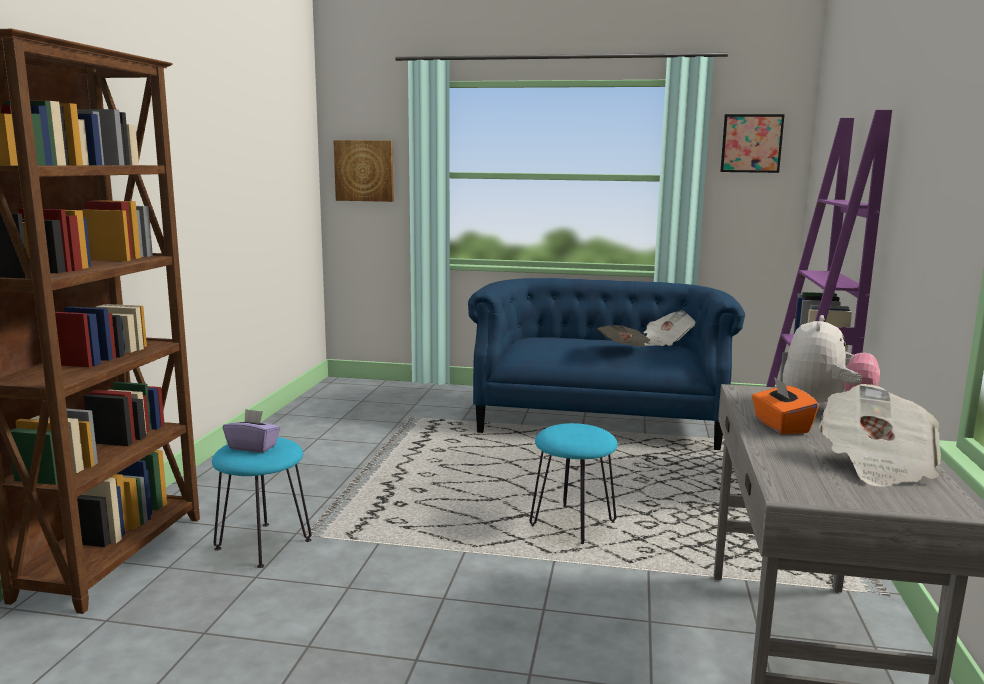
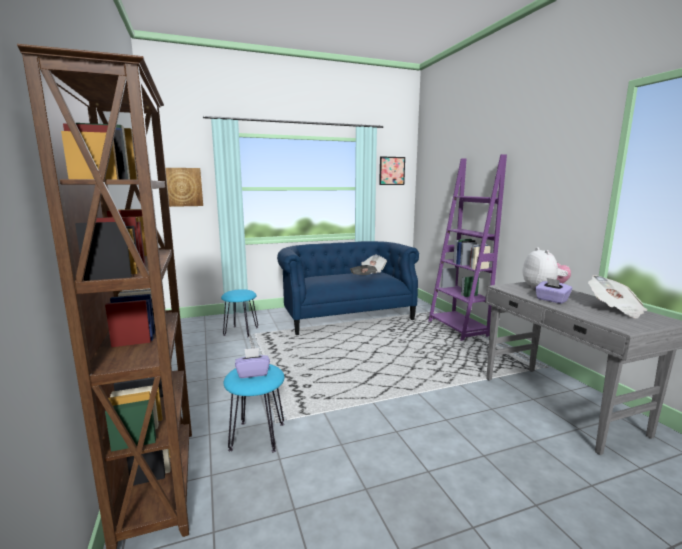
camera: 30 degrees left, 0 degrees up
turquoise stool [529,423,618,544] -> turquoise stool moved to [221,289,258,337]
orange tissue box [752,377,819,434] -> purple tissue box [535,278,572,304]

